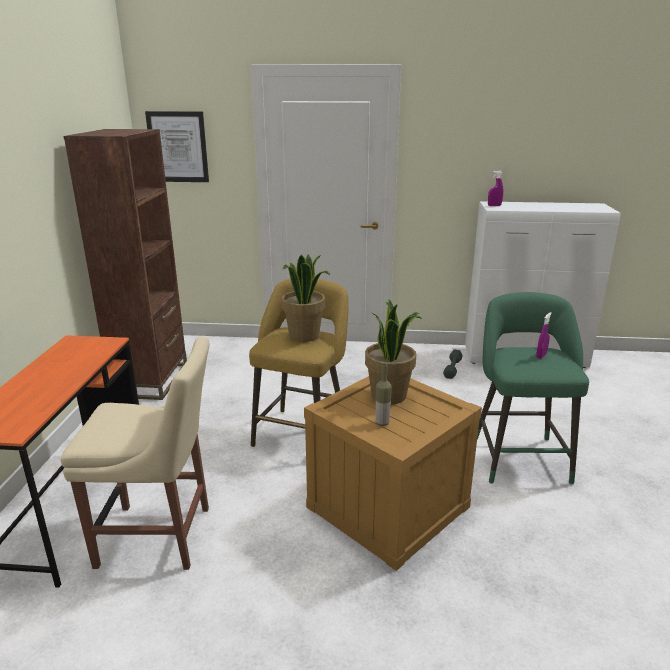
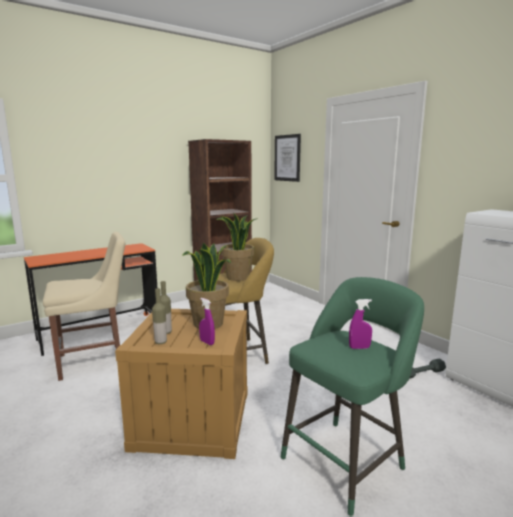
camera: 50 degrees right, 10 degrees down
beige chair [61,336,209,570] -> beige chair turned 75 degrees counterclockwise [43,232,125,381]
purple spray bottle [488,171,503,206] -> purple spray bottle moved to [199,298,215,345]
none -> bottle [152,288,167,344]

